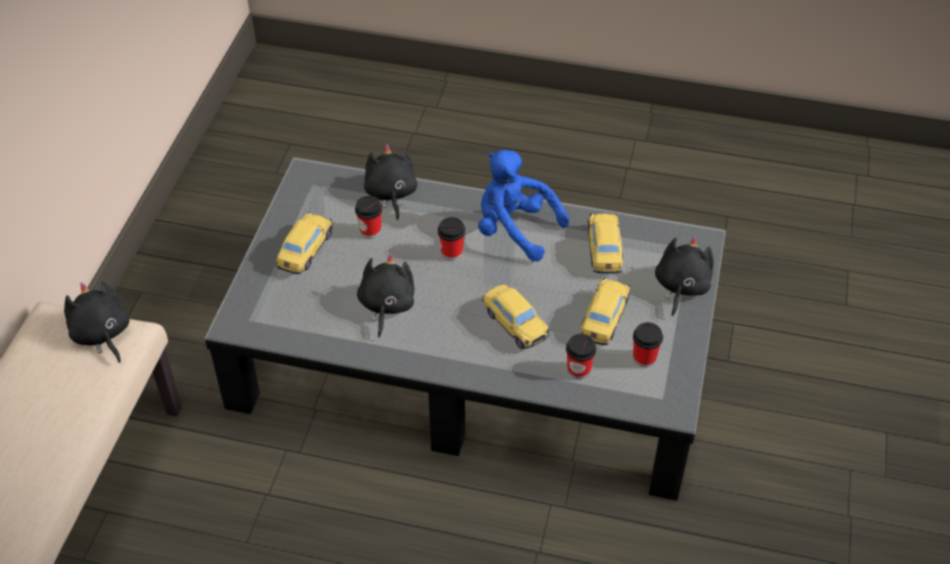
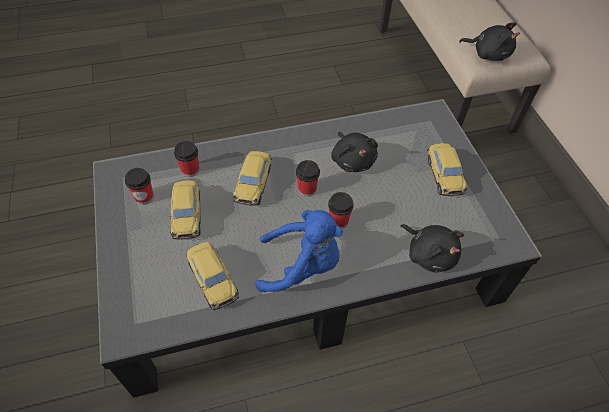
camera: 150 degrees right, 5 degrees up
cup [355,196,382,238] -> cup moved to [296,160,320,197]
toy car [482,284,550,349] -> toy car turned 105 degrees counterclockwise [233,151,272,206]
black plush toy [655,236,714,317] -> none

